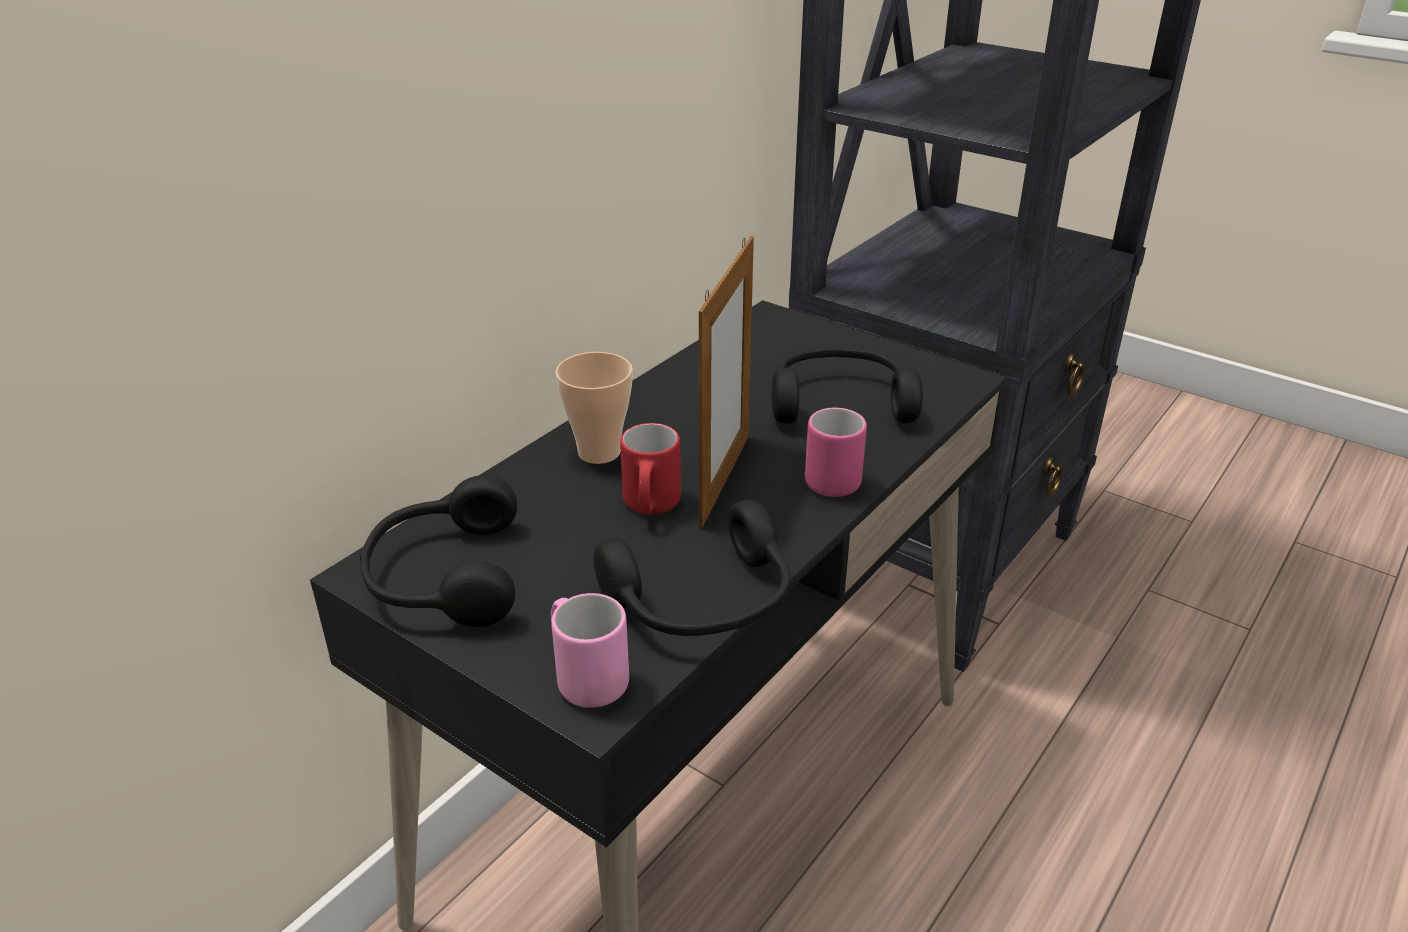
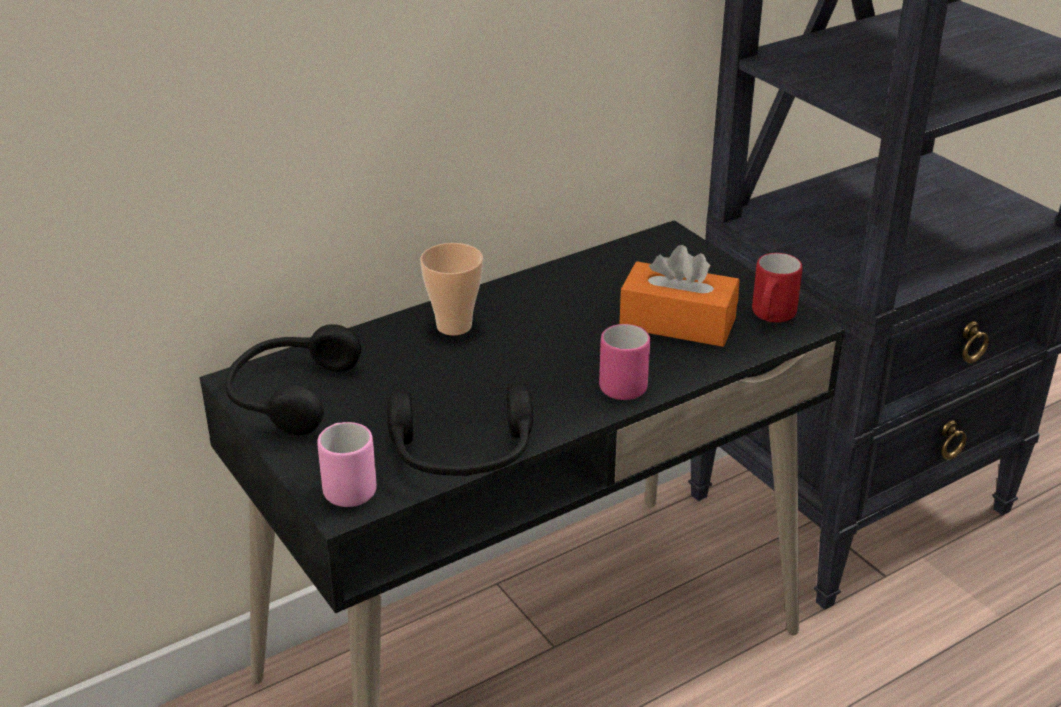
camera: 20 degrees right, 0 degrees up
red mug [620,423,681,515] -> red mug moved to [752,253,803,323]
picture frame [699,236,754,528] -> none
black headphones [771,347,923,423] -> orange tissue box [619,245,740,347]

